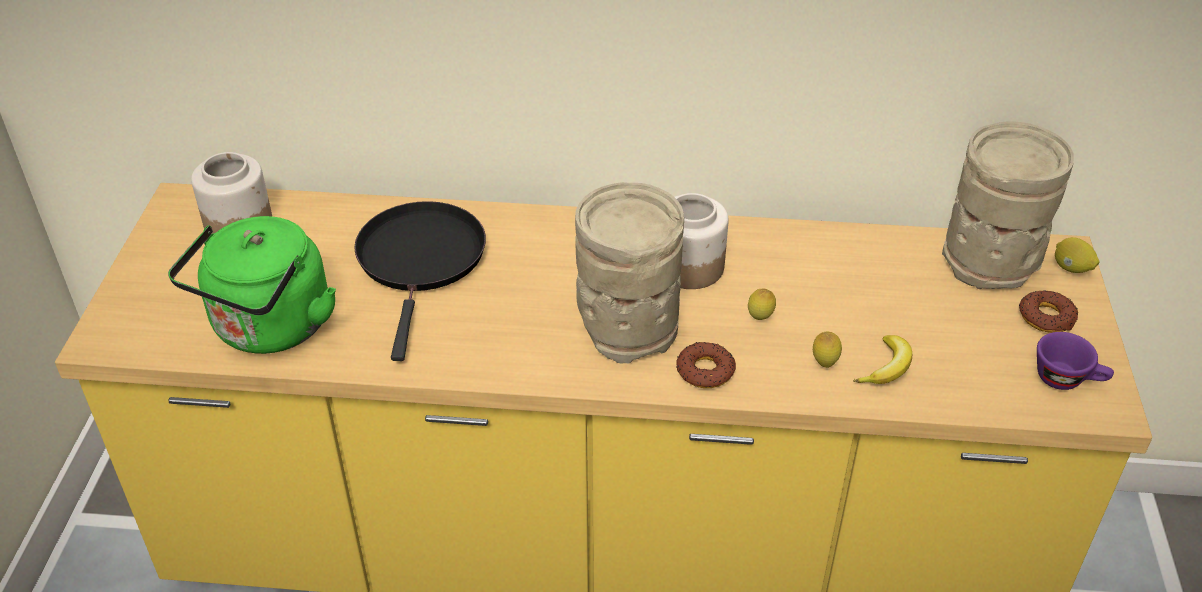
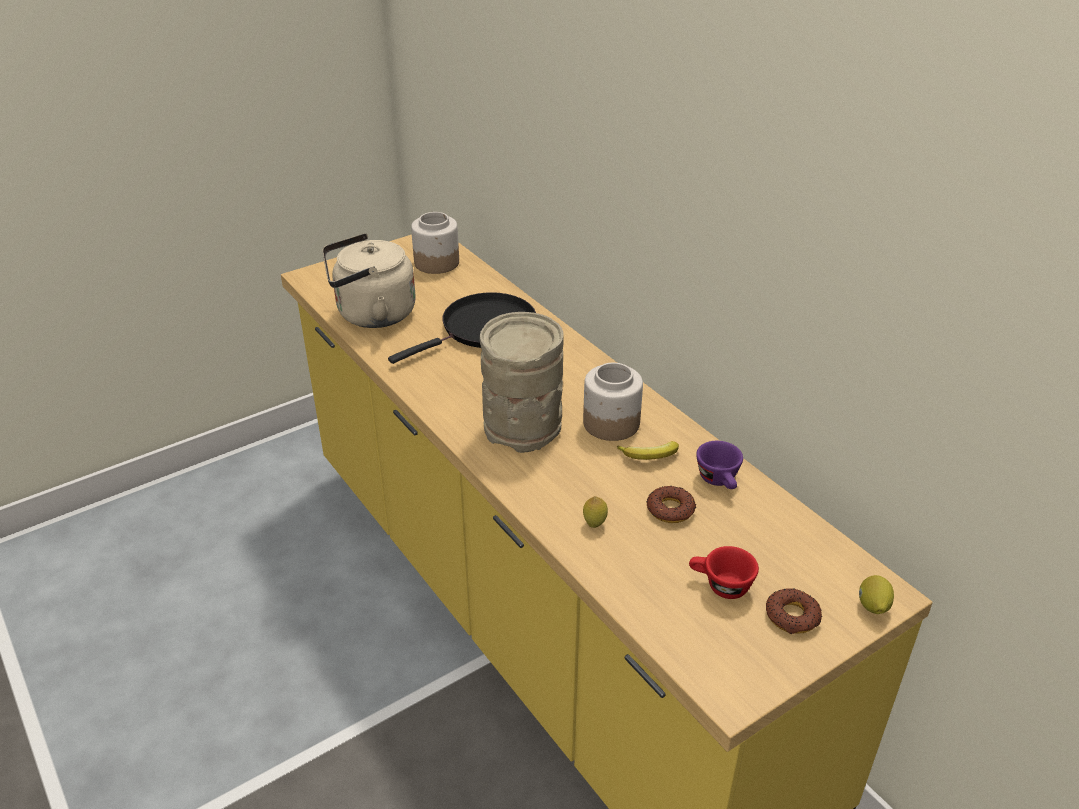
camera: 50 degrees right, 5 degrees down
green kettle [168,216,336,354] -> beige kettle [322,233,416,328]
donut [676,342,736,388] -> donut moved to [647,486,696,523]
lemon [748,289,776,320] -> none
banana [853,335,912,384] -> banana moved to [616,441,679,460]
beige vase [942,121,1074,289] -> none
purple cup [1037,332,1114,390] -> purple cup moved to [696,441,743,489]
none -> red cup [689,546,759,599]

